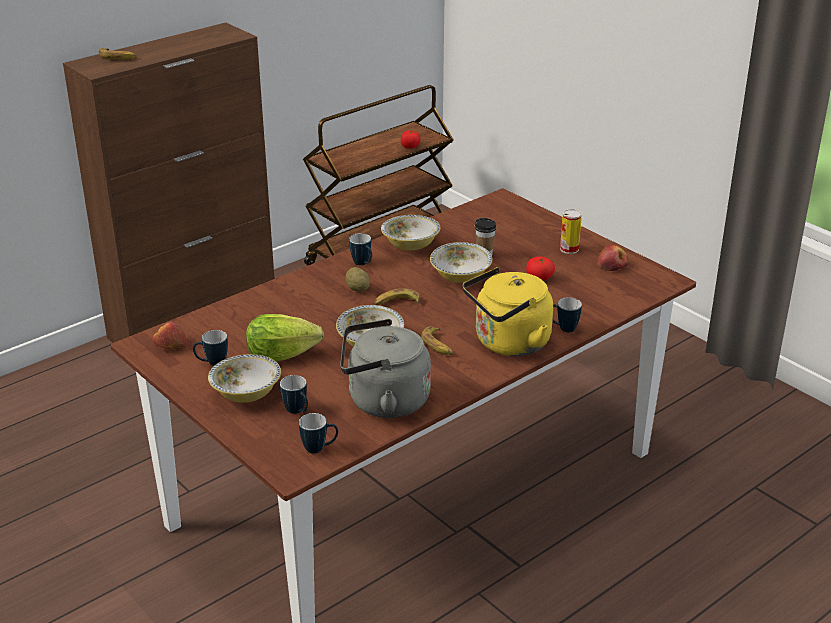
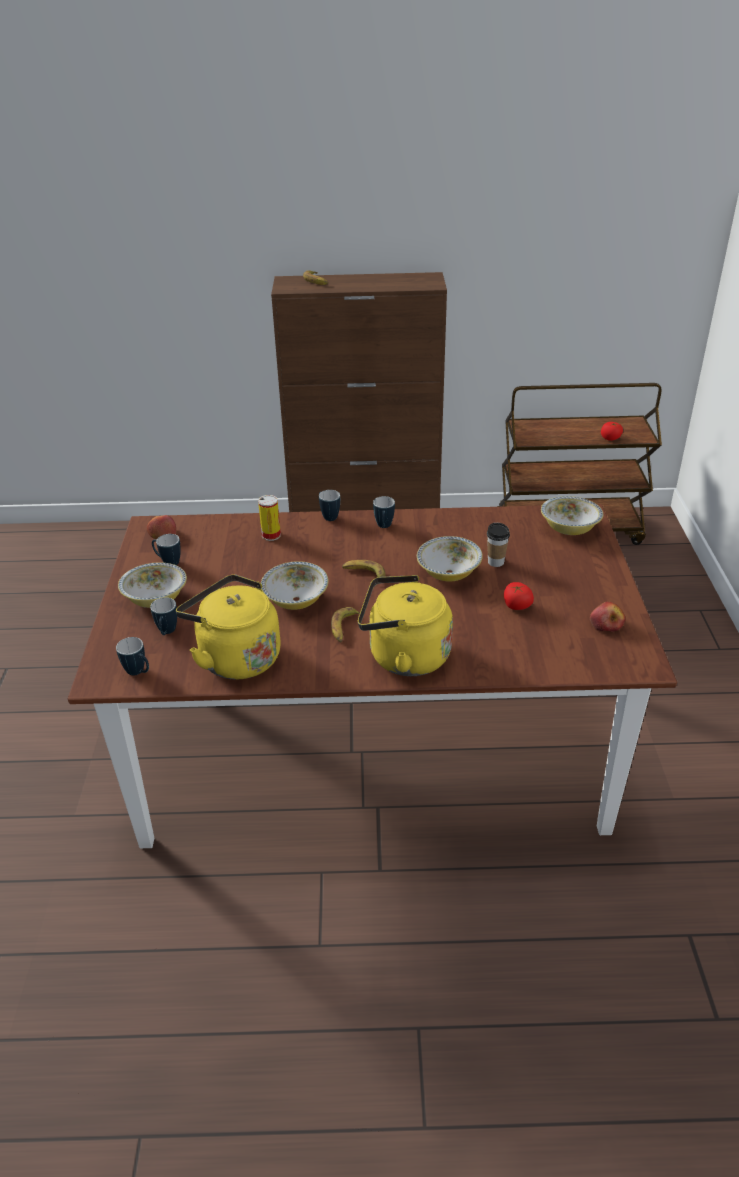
camera: 40 degrees right, 5 degrees up
lettuce [246,314,324,361] -> none
grey kettle [340,319,431,418] -> yellow kettle [176,574,281,679]
potato [346,267,370,292] -> none
bowl [381,215,441,250] -> bowl moved to [541,496,603,535]
mug [552,297,582,332] -> mug moved to [319,490,340,521]
can [560,209,582,254] -> can moved to [258,495,281,541]

